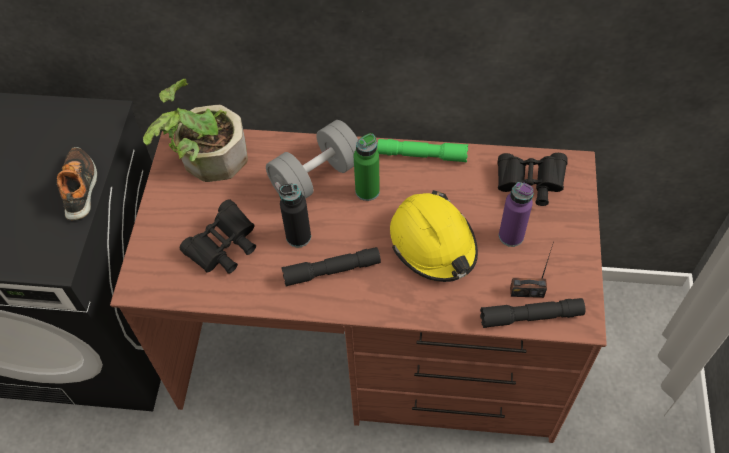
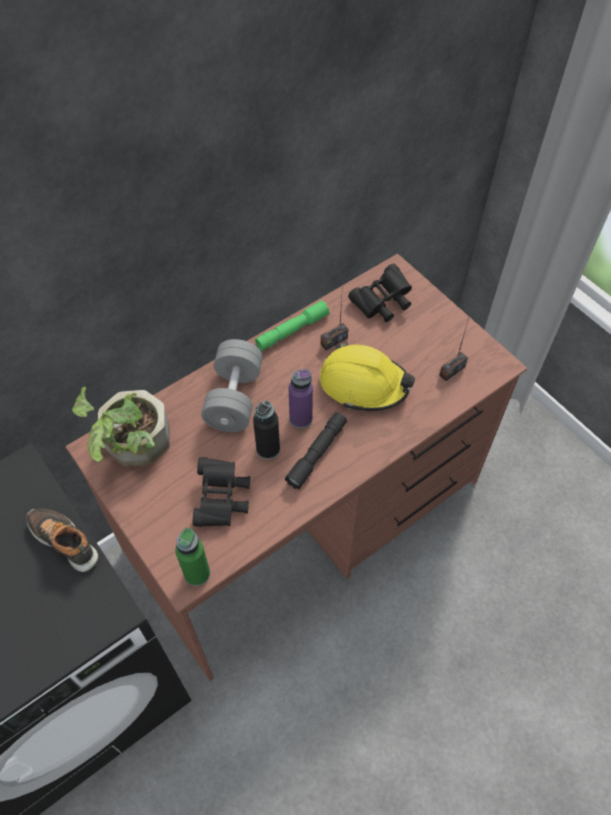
camera: 45 degrees left, 0 degrees up
green bottle [354,133,380,201] -> green bottle moved to [175,528,210,586]
black flashlight [480,298,585,328] -> none
purple bottle [499,182,534,247] -> purple bottle moved to [289,369,313,428]
none -> radio [321,285,348,350]

